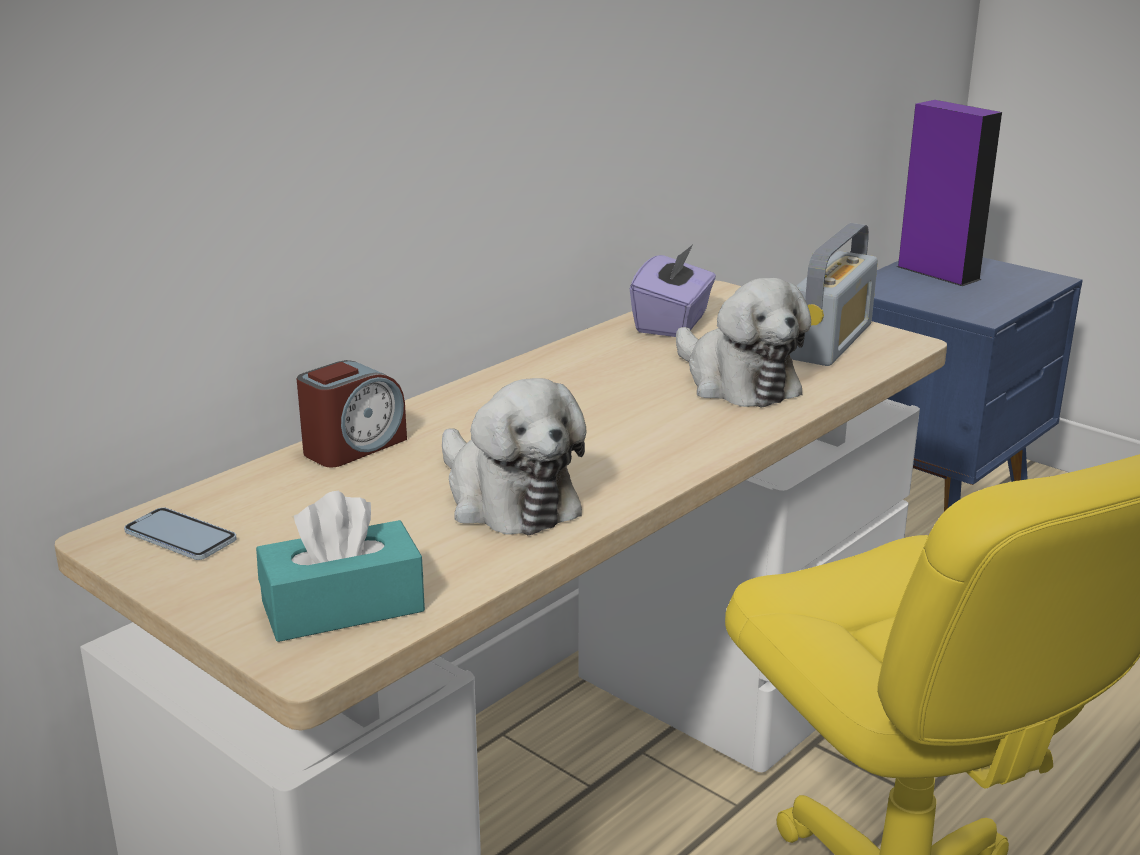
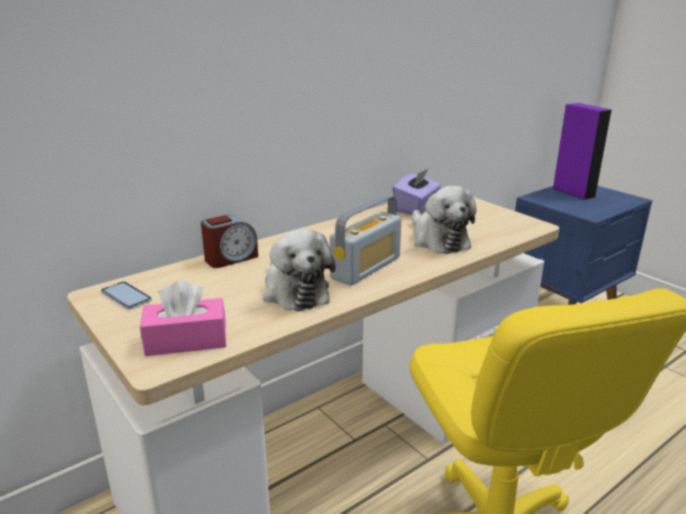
camera: 10 degrees right, 0 degrees up
turquoise tissue box [256,491,425,642] -> pink tissue box [140,280,226,356]
radio [790,223,878,366] -> radio moved to [330,195,401,286]

